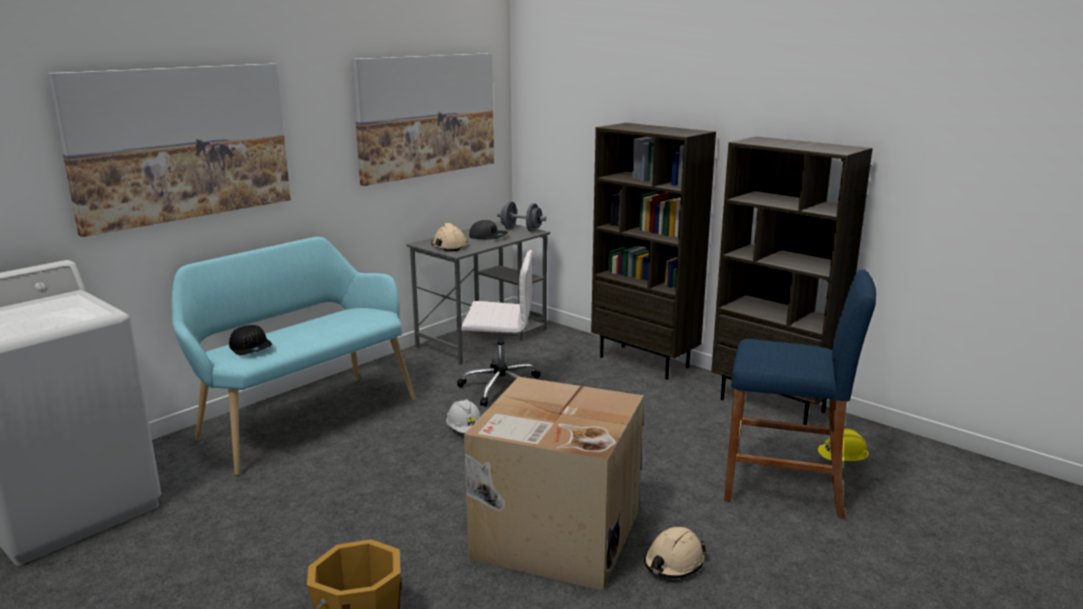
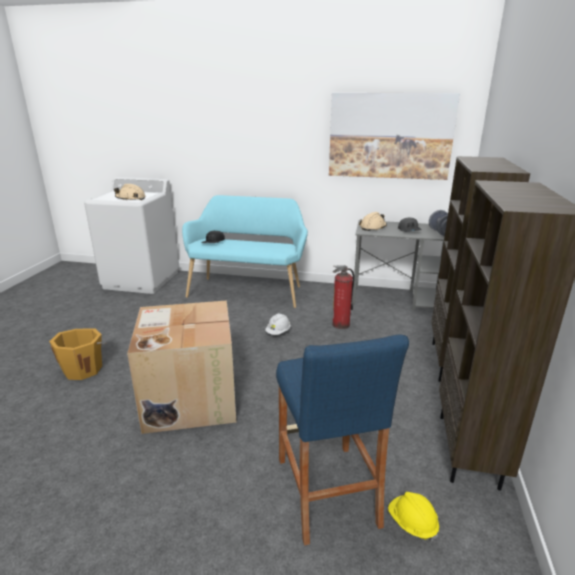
camera: 60 degrees right, 5 degrees up
picture [47,63,291,237] -> none
white office chair [457,250,540,407] -> fire extinguisher [332,265,354,329]
beige hard hat [644,527,707,578] -> beige hard hat moved to [114,184,145,200]

